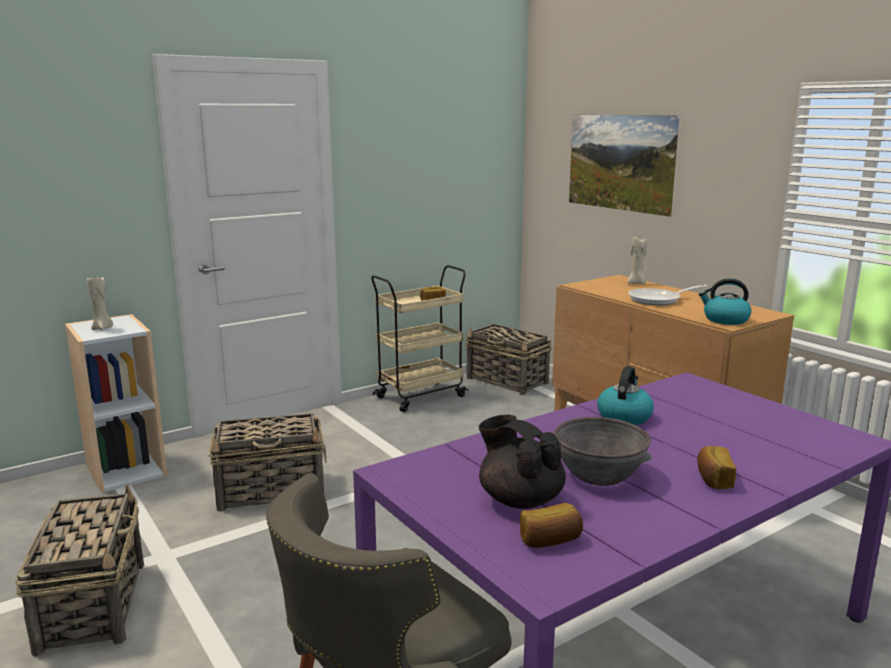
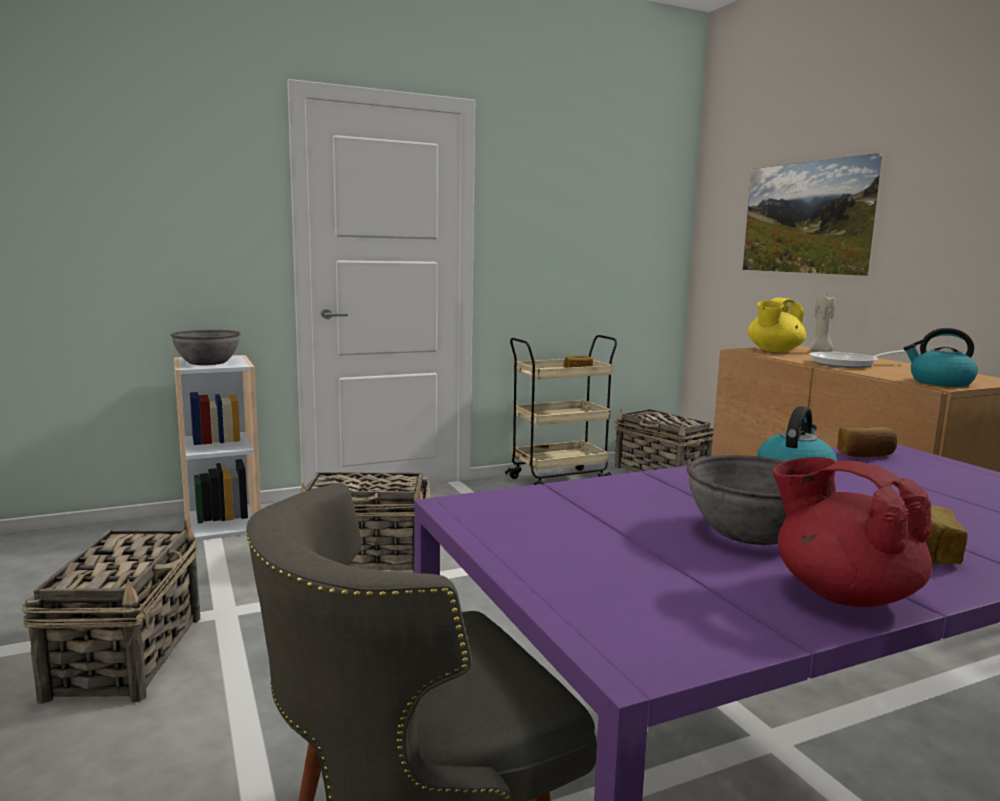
camera: 10 degrees right, 5 degrees down
beige candle [87,277,113,330] -> grey bowl [171,330,241,365]
black teapot [479,415,566,509] -> none
bread [520,503,583,548] -> bread moved to [837,427,897,457]
none -> yellow teapot [748,298,806,352]
none -> red teapot [773,457,932,607]

